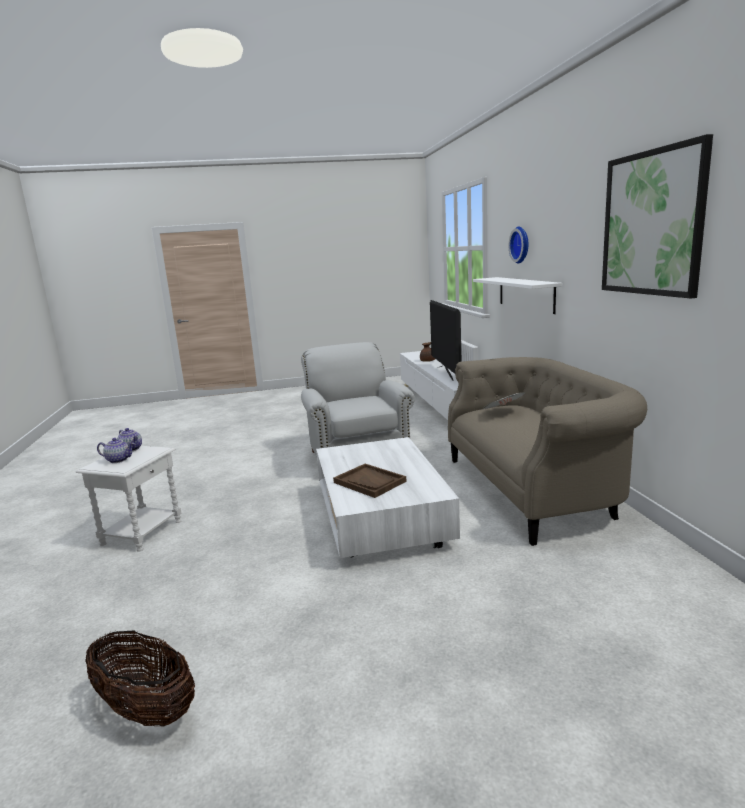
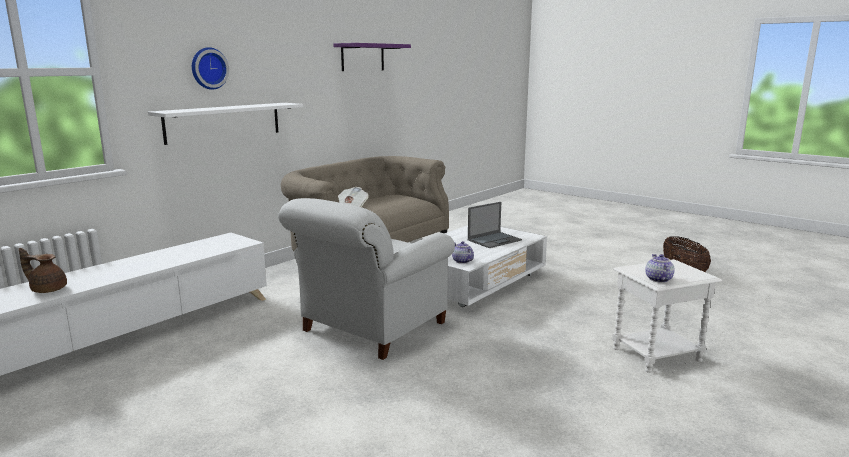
camera: 130 degrees left, 0 degrees up
teapot [97,438,135,463] -> teapot moved to [452,241,474,264]
brown tray [333,464,406,498] -> laptop [468,202,522,248]
television [430,300,461,381] -> none
picture [602,134,713,299] -> purple shelf [333,43,411,71]

